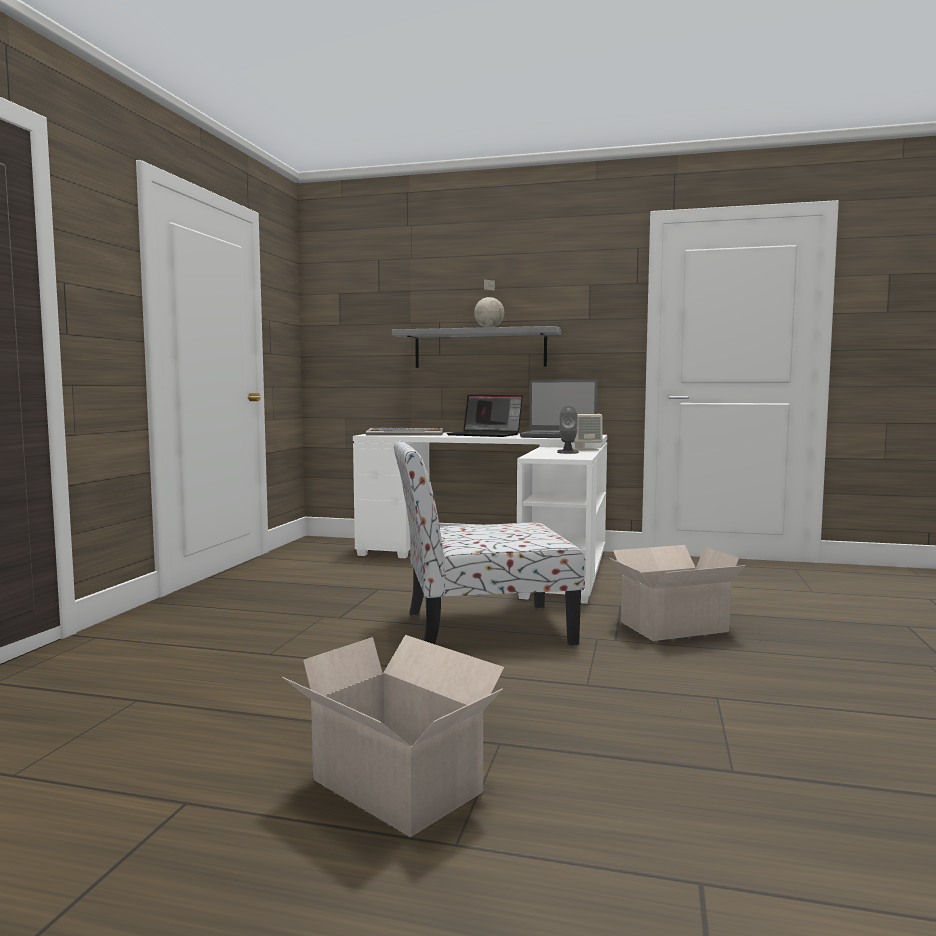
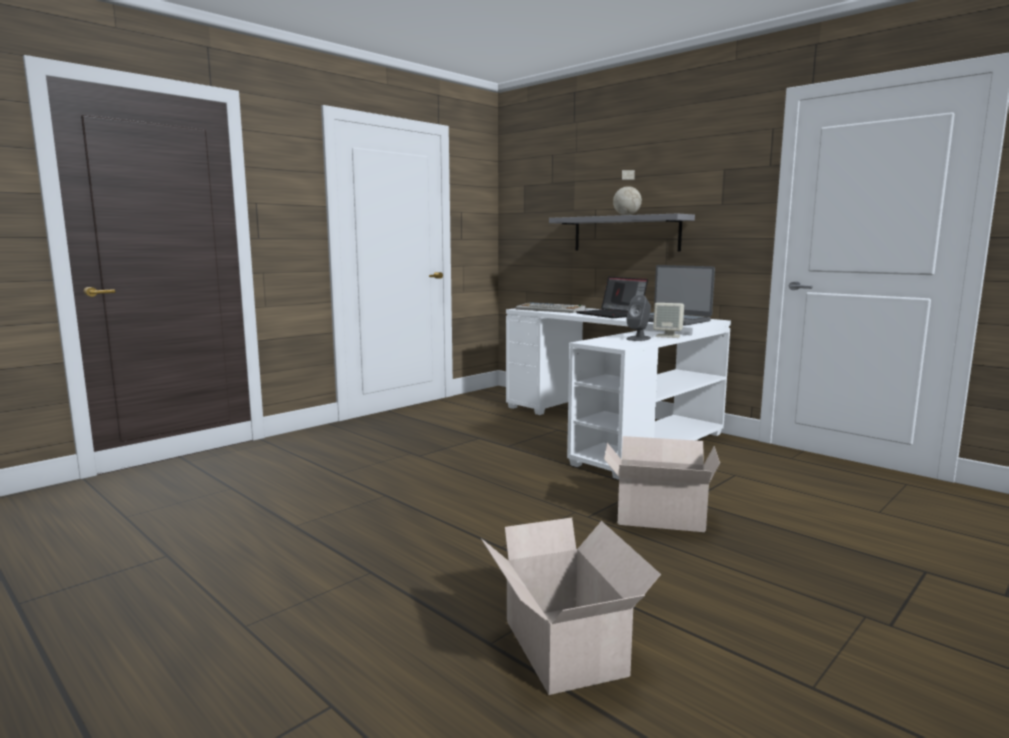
camera: 30 degrees right, 5 degrees up
cardboard box [282,635,505,837] -> cardboard box moved to [481,517,661,695]
chair [394,441,586,645] -> none

